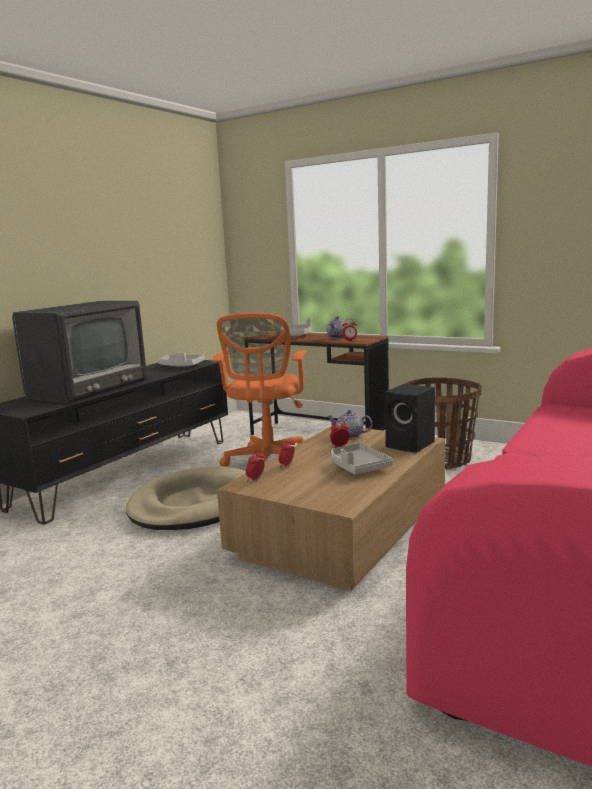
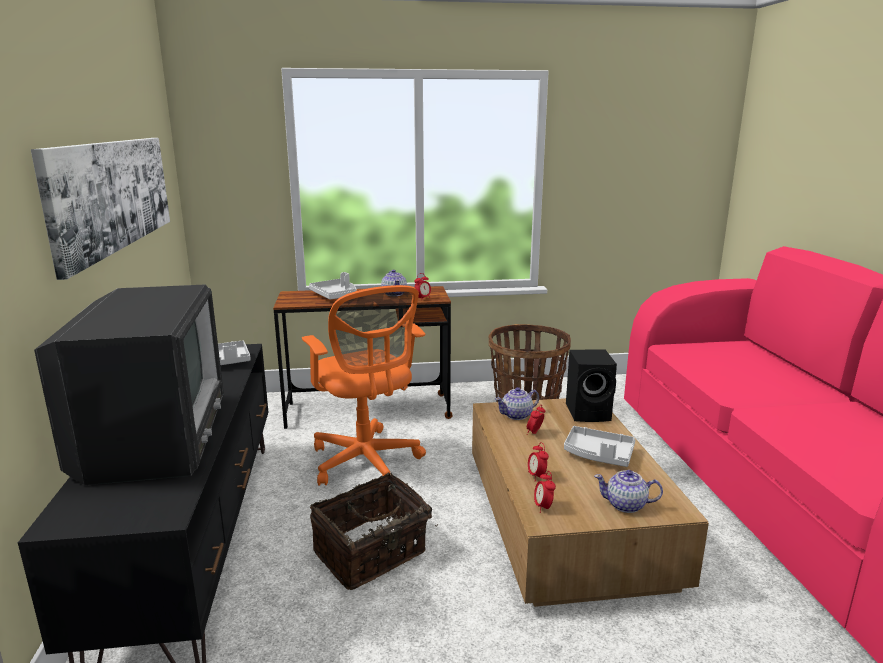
camera: 40 degrees left, 5 degrees up
beige dog bed [126,466,246,530] -> basket [310,473,438,590]
none -> picture [31,138,170,280]
none -> teapot [594,470,663,513]

